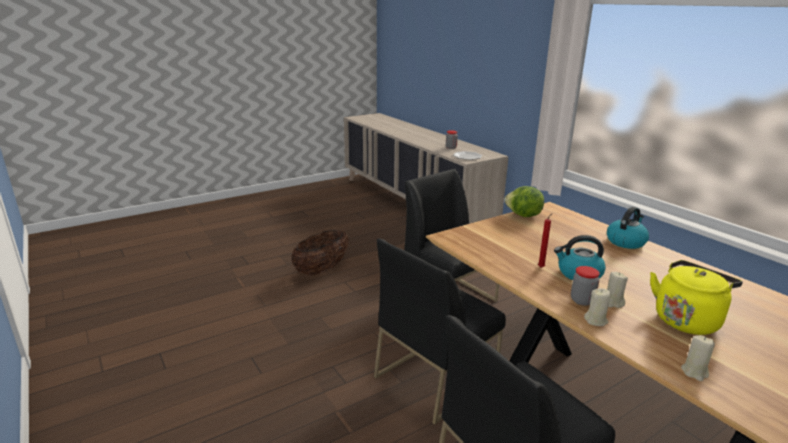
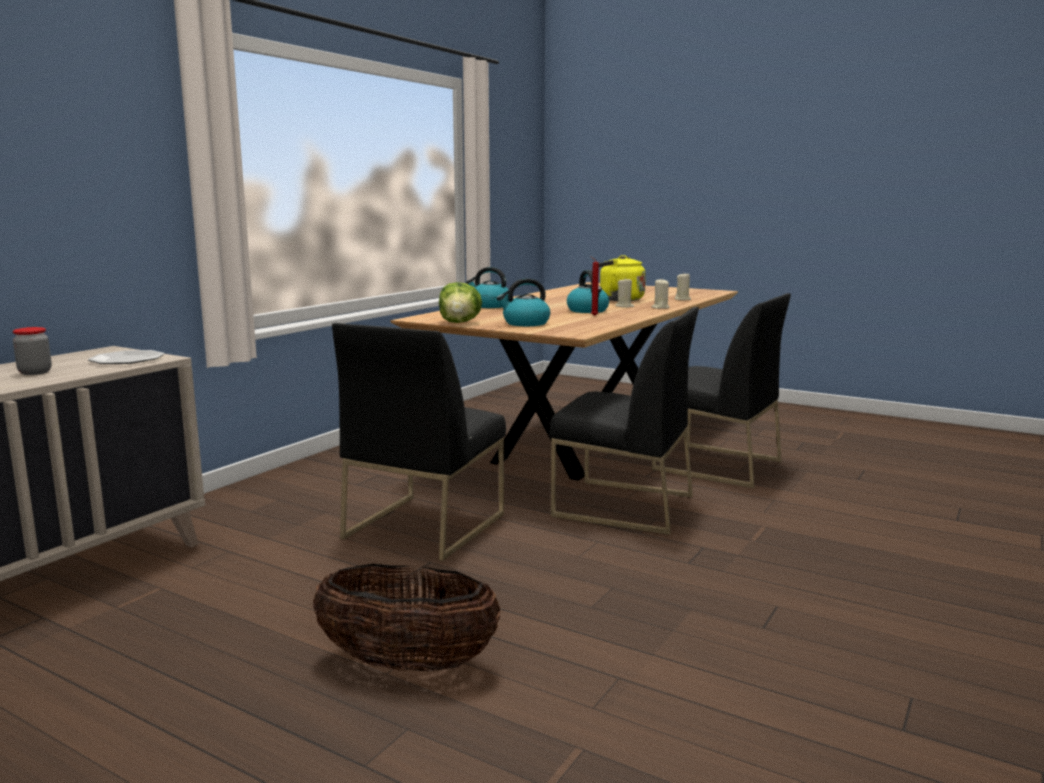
camera: 115 degrees left, 10 degrees down
jar [571,266,600,306] -> none
none -> kettle [497,278,550,326]

